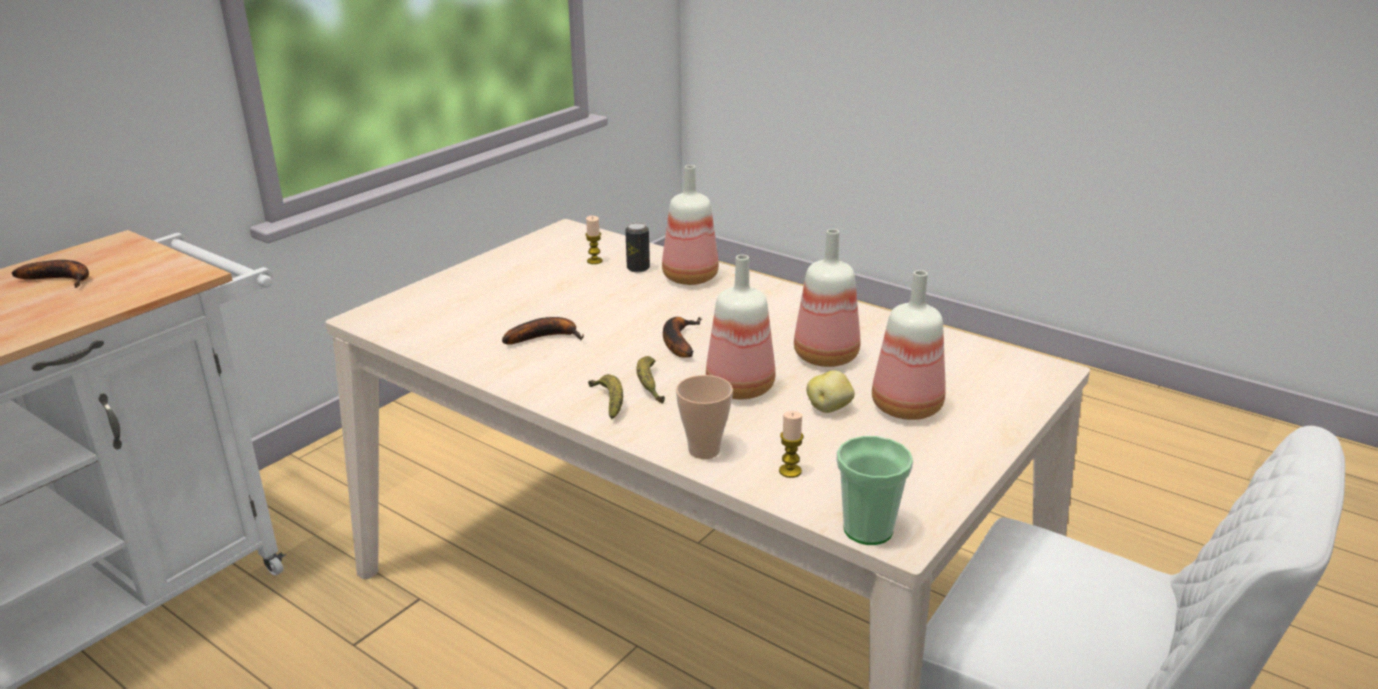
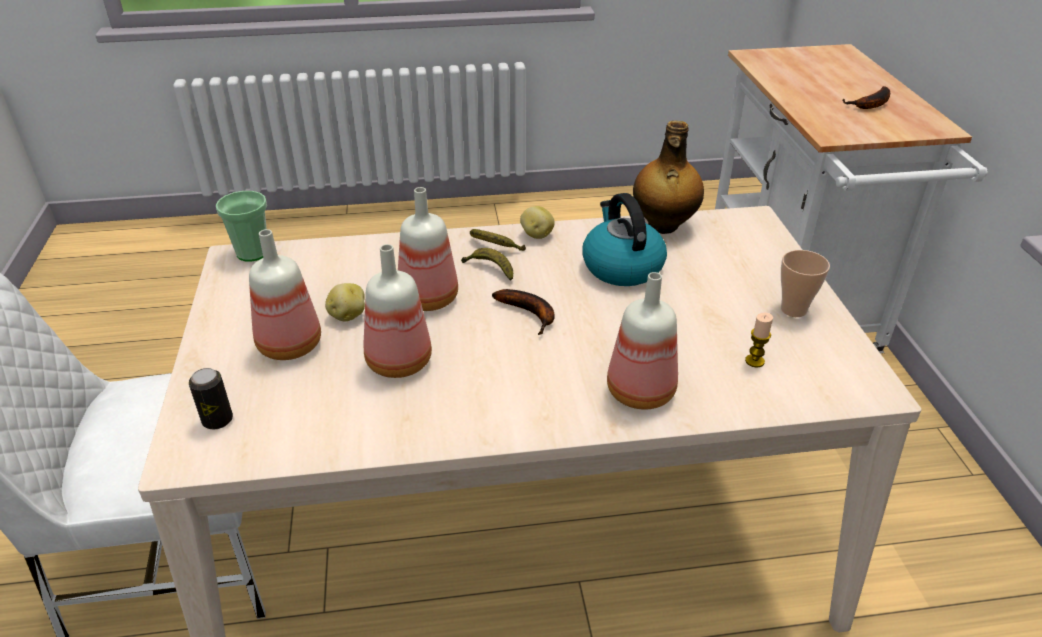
camera: 135 degrees right, 10 degrees up
banana [502,317,584,345] -> kettle [582,193,667,286]
can [625,223,650,273] -> can moved to [189,368,233,429]
cup [676,375,733,459] -> cup moved to [781,250,830,317]
candle [779,411,804,478] -> none
none -> potato [520,206,555,239]
none -> bottle [633,121,704,234]

